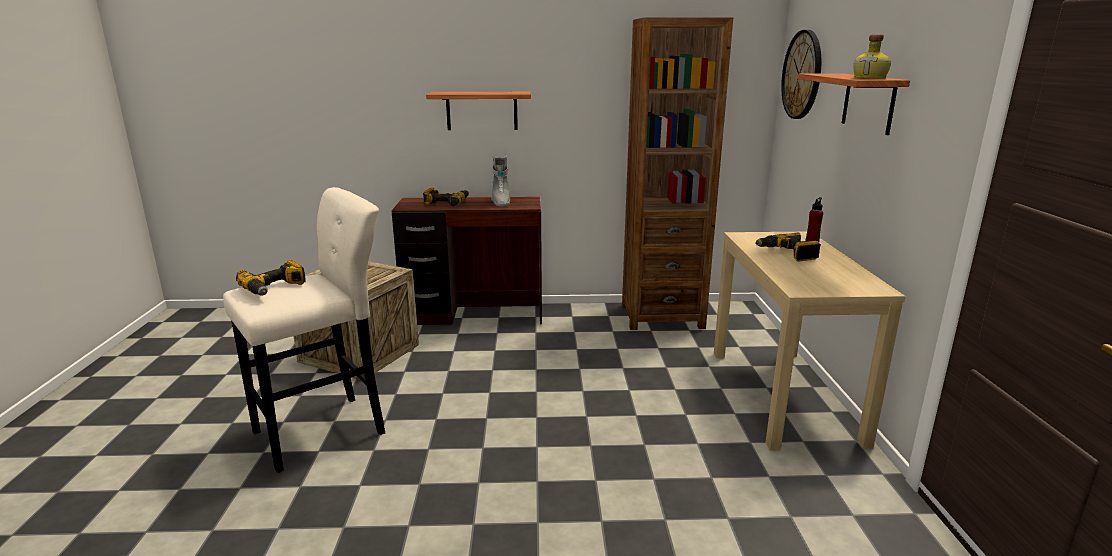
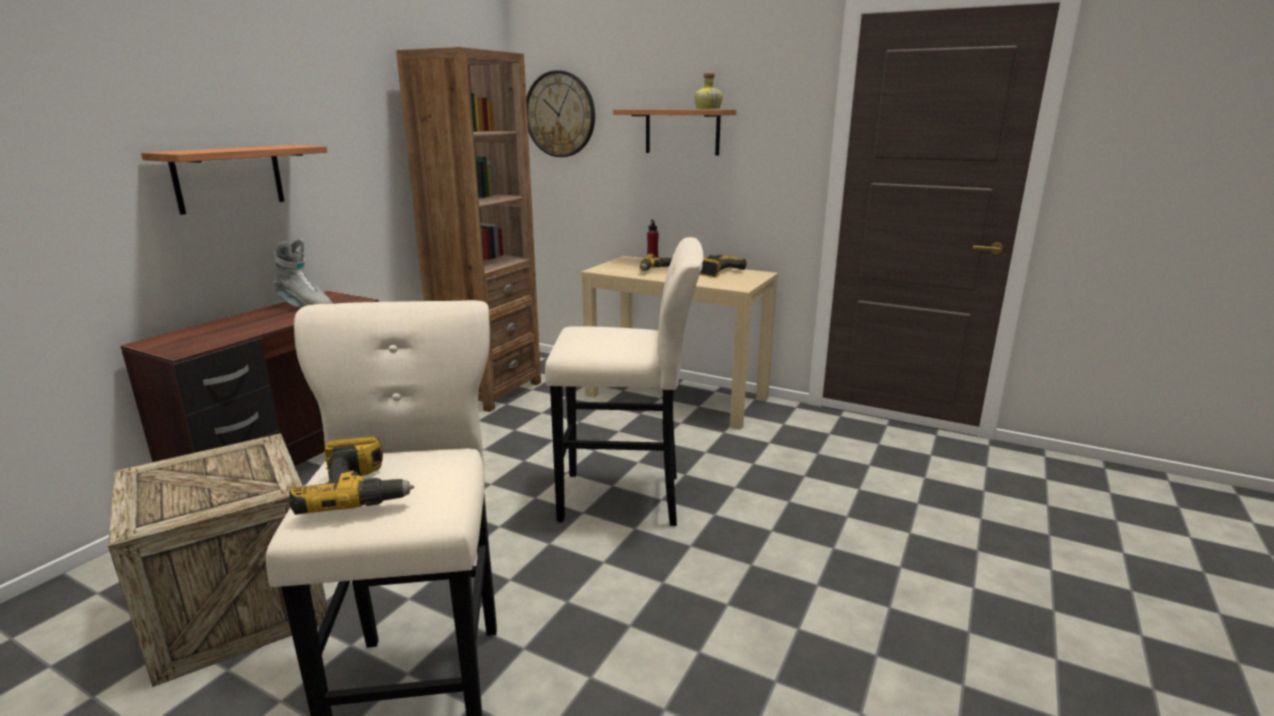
camera: 60 degrees left, 0 degrees up
power drill [423,188,469,206] -> power drill moved to [700,254,746,277]
none -> beige stool [545,237,704,526]

